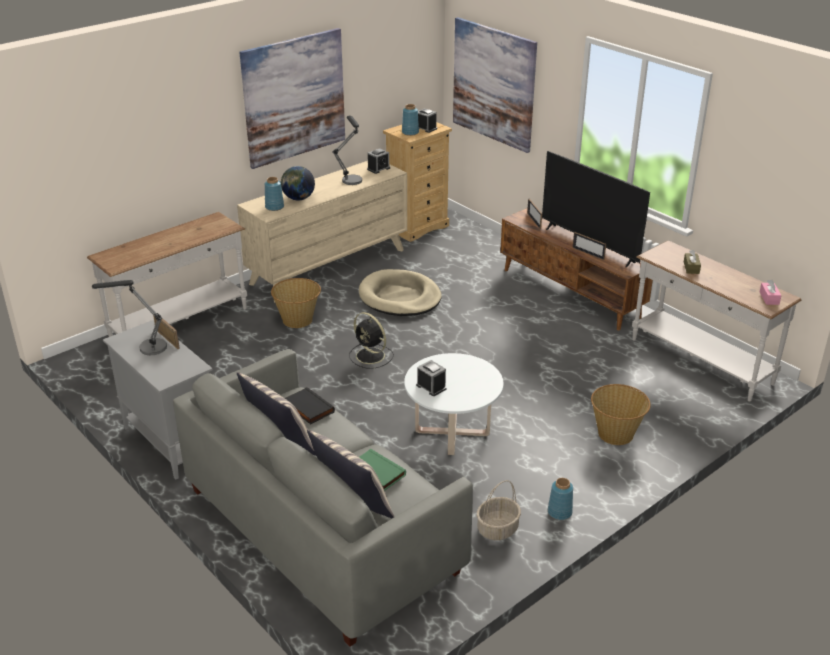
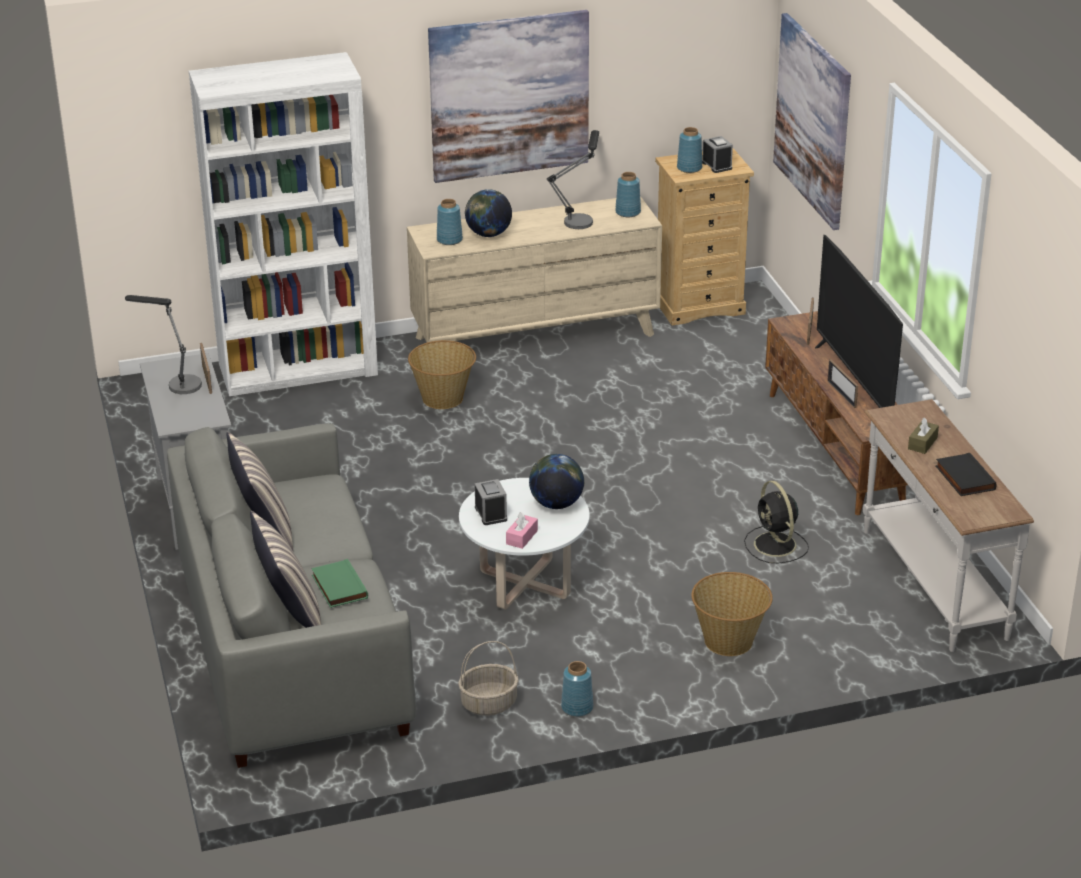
camera: 25 degrees right, 0 degrees up
white console table [87,212,247,337] -> white bookcase [189,52,378,396]
black book [285,387,335,424] -> black book moved to [935,453,997,496]
black fan [349,312,394,369] -> black fan moved to [744,481,809,563]
beige dog bed [359,269,442,316] -> none
alarm clock [367,148,390,174] -> blue vase [615,172,641,217]
pink tissue box [760,280,782,305] -> pink tissue box moved to [506,512,538,549]
none -> globe [529,454,584,509]

